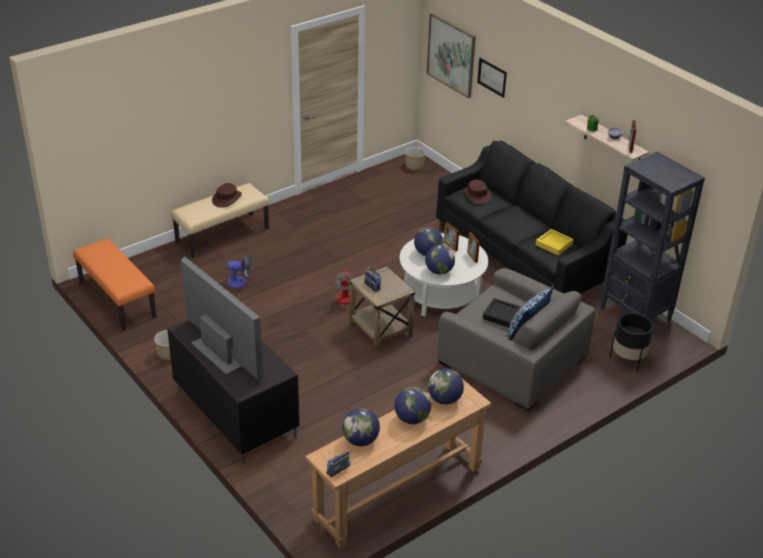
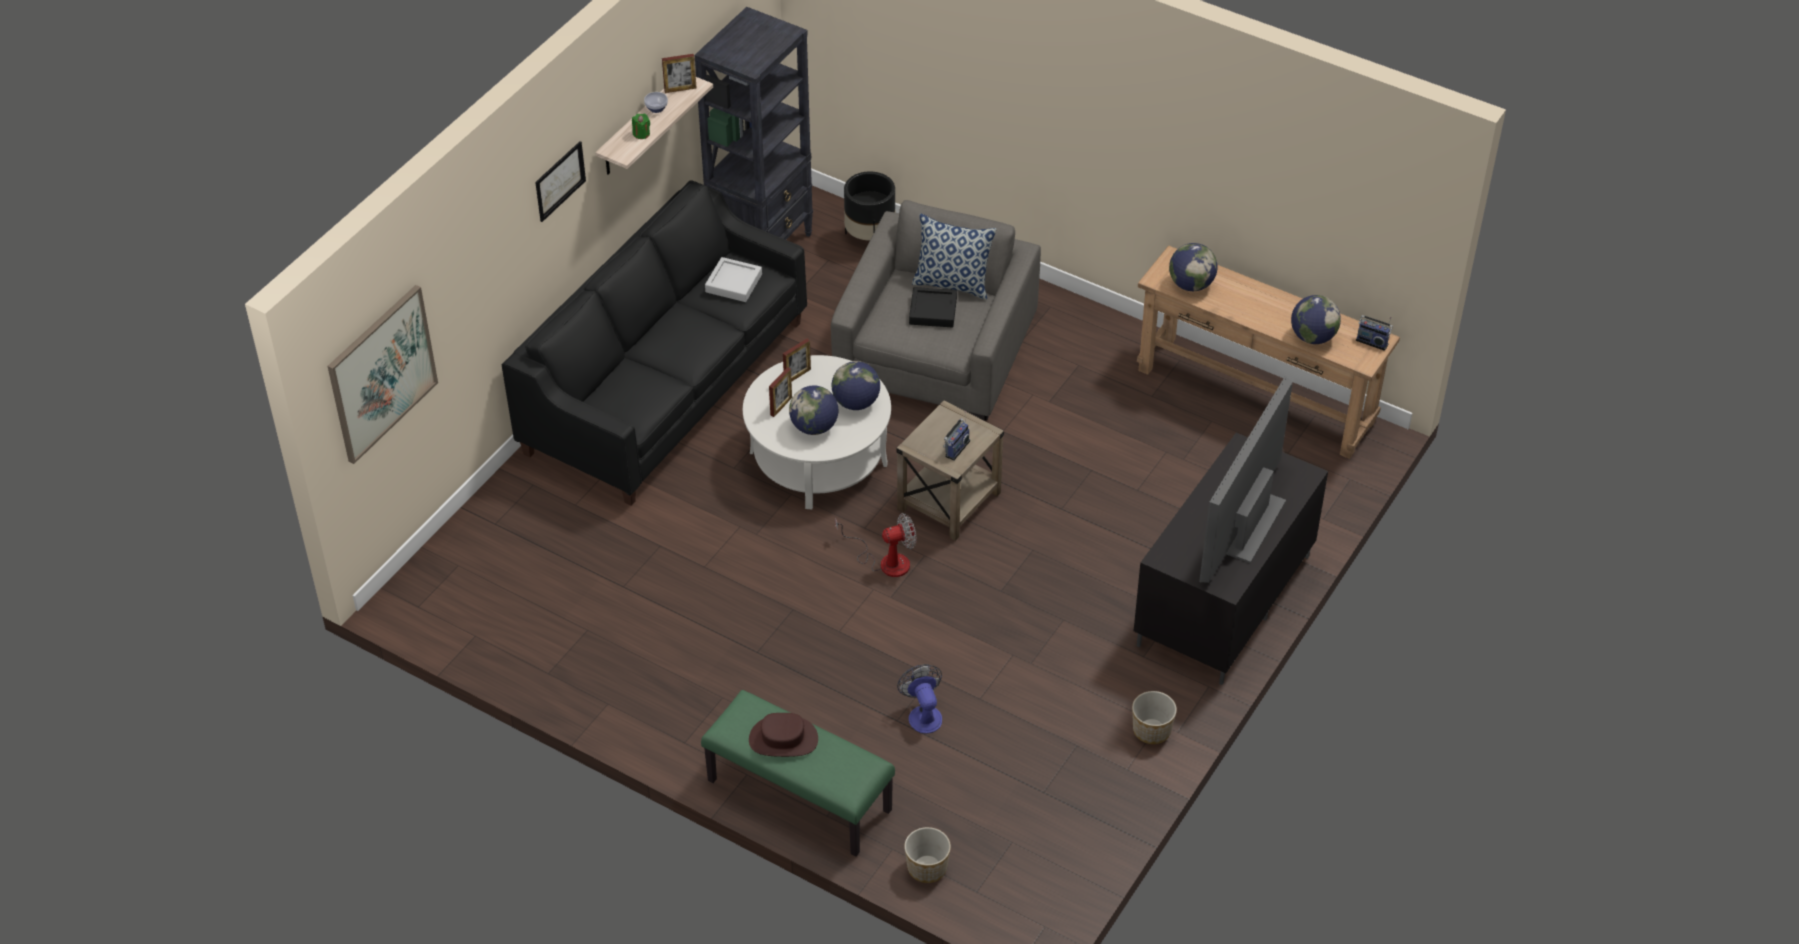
camera: 110 degrees left, 10 degrees up
orange bench [73,238,156,331] -> none
beige bench [171,183,269,258] -> green bench [701,690,895,857]
globe [394,387,431,424] -> none
planter [405,147,426,171] -> planter moved to [904,827,951,883]
brown hat [464,179,491,204] -> none
picture [477,58,507,98] -> picture moved to [535,141,586,222]
yellow tray [536,229,574,255] -> grey tray [705,257,762,302]

